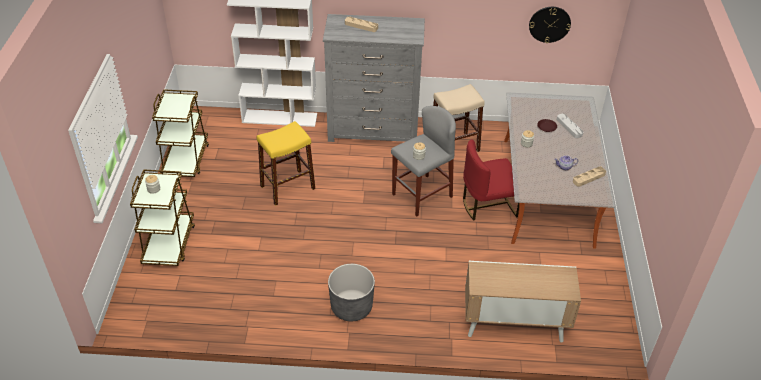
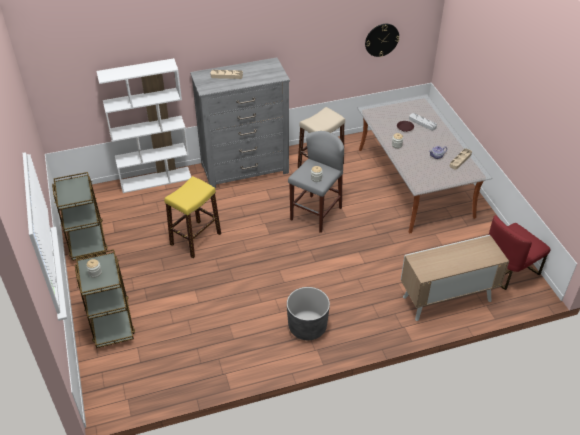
camera: 20 degrees left, 0 degrees up
red chair [463,139,519,221] -> red chair moved to [489,215,551,290]

